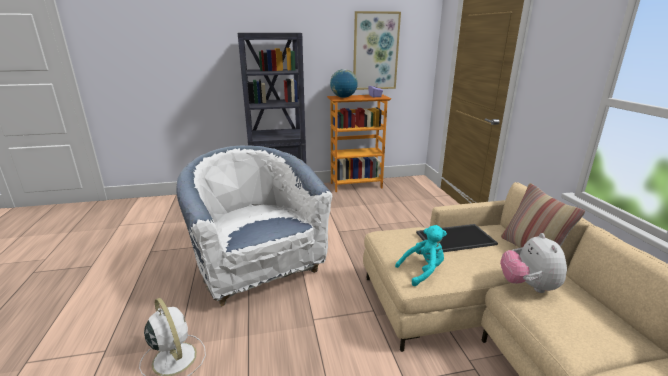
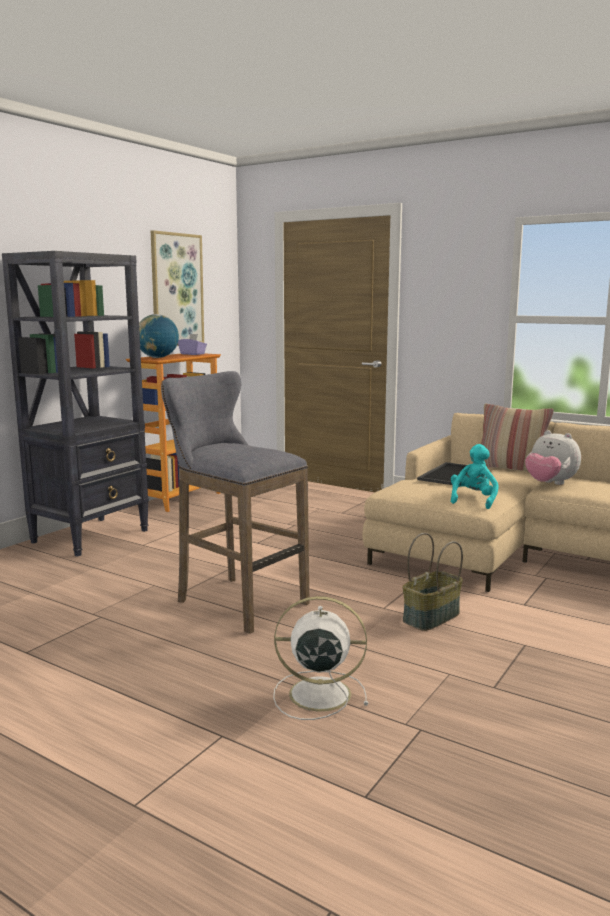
camera: 45 degrees left, 10 degrees down
white armchair [176,146,332,307] -> grey stool [161,371,310,634]
none -> basket [403,533,463,631]

